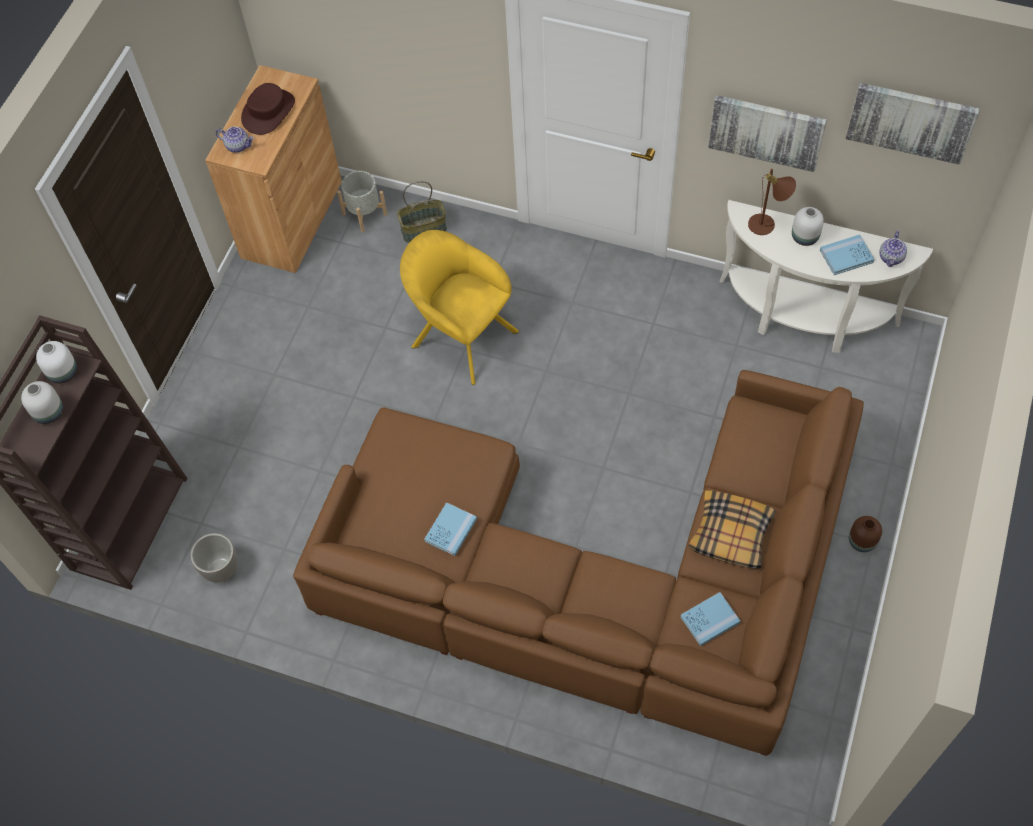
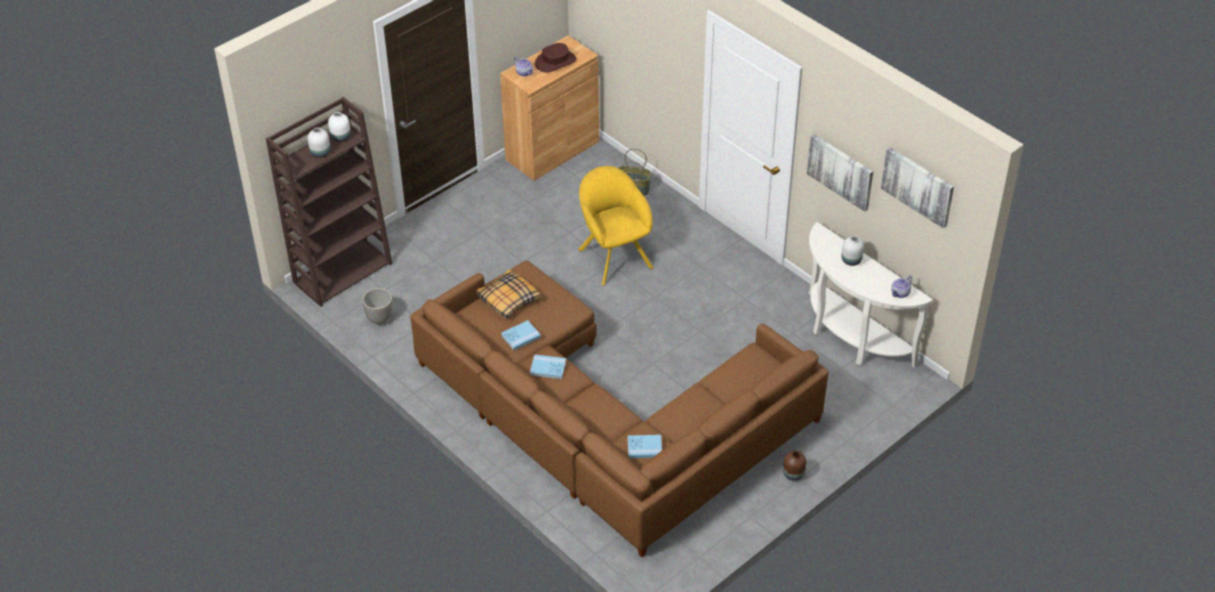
camera: 25 degrees right, 15 degrees down
grey planter [337,171,387,232] -> none
pillow [688,491,776,569] -> pillow moved to [476,270,541,319]
brown table lamp [748,169,796,235] -> none
blue book [820,235,875,275] -> blue book moved to [530,354,566,379]

